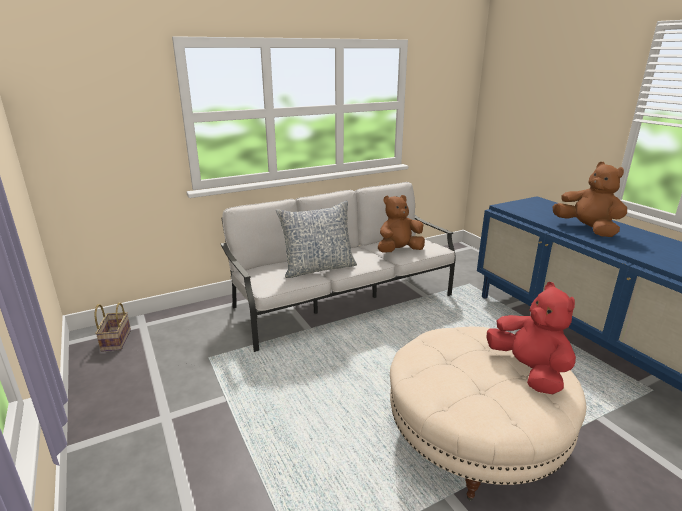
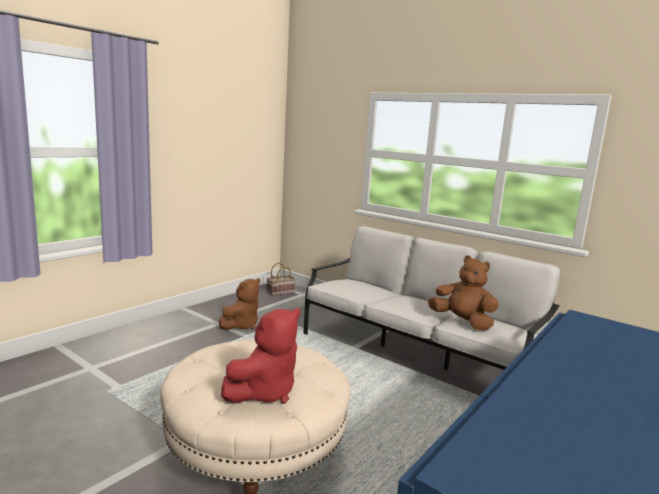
camera: 65 degrees right, 10 degrees down
pillow [276,201,357,278] -> none
brown plush toy [552,162,627,237] -> brown plush toy moved to [219,278,260,330]

